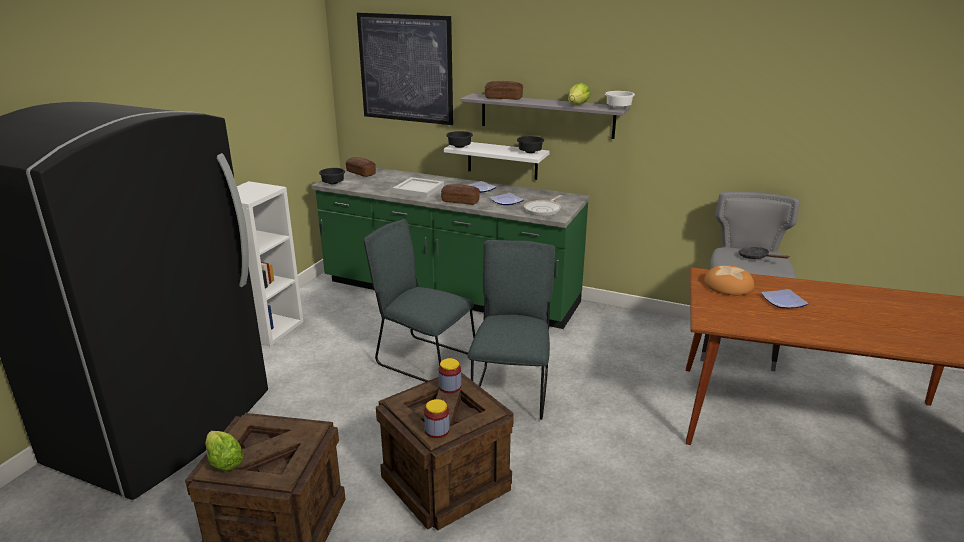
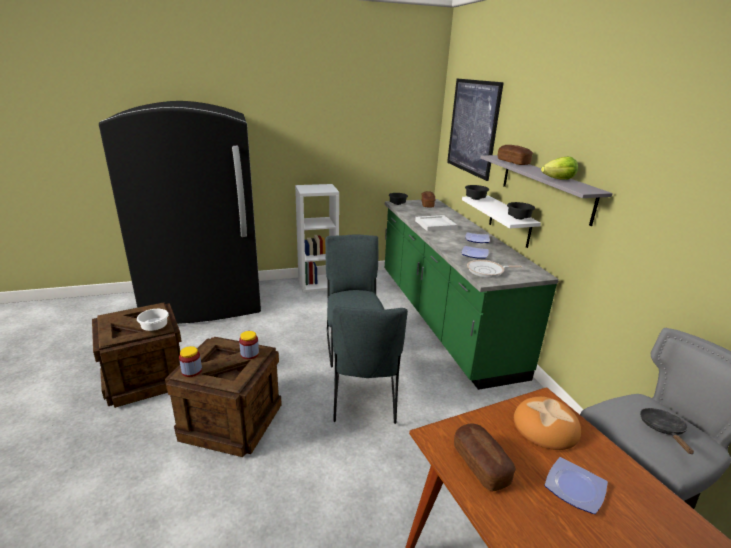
camera: 50 degrees right, 0 degrees up
lettuce [205,431,243,471] -> none
bread [441,184,480,205] -> bread moved to [454,424,516,491]
grey chair [468,240,555,420] -> grey chair turned 120 degrees clockwise [332,307,408,424]
white bowl [605,91,635,108] -> white bowl moved to [137,309,169,331]

